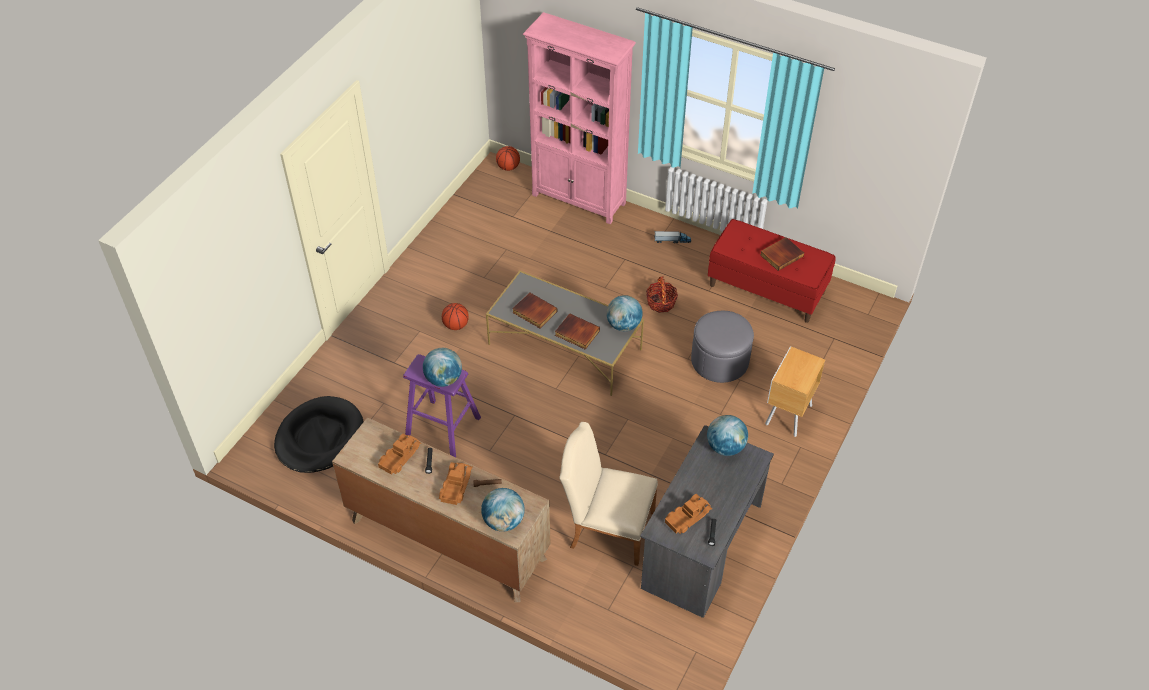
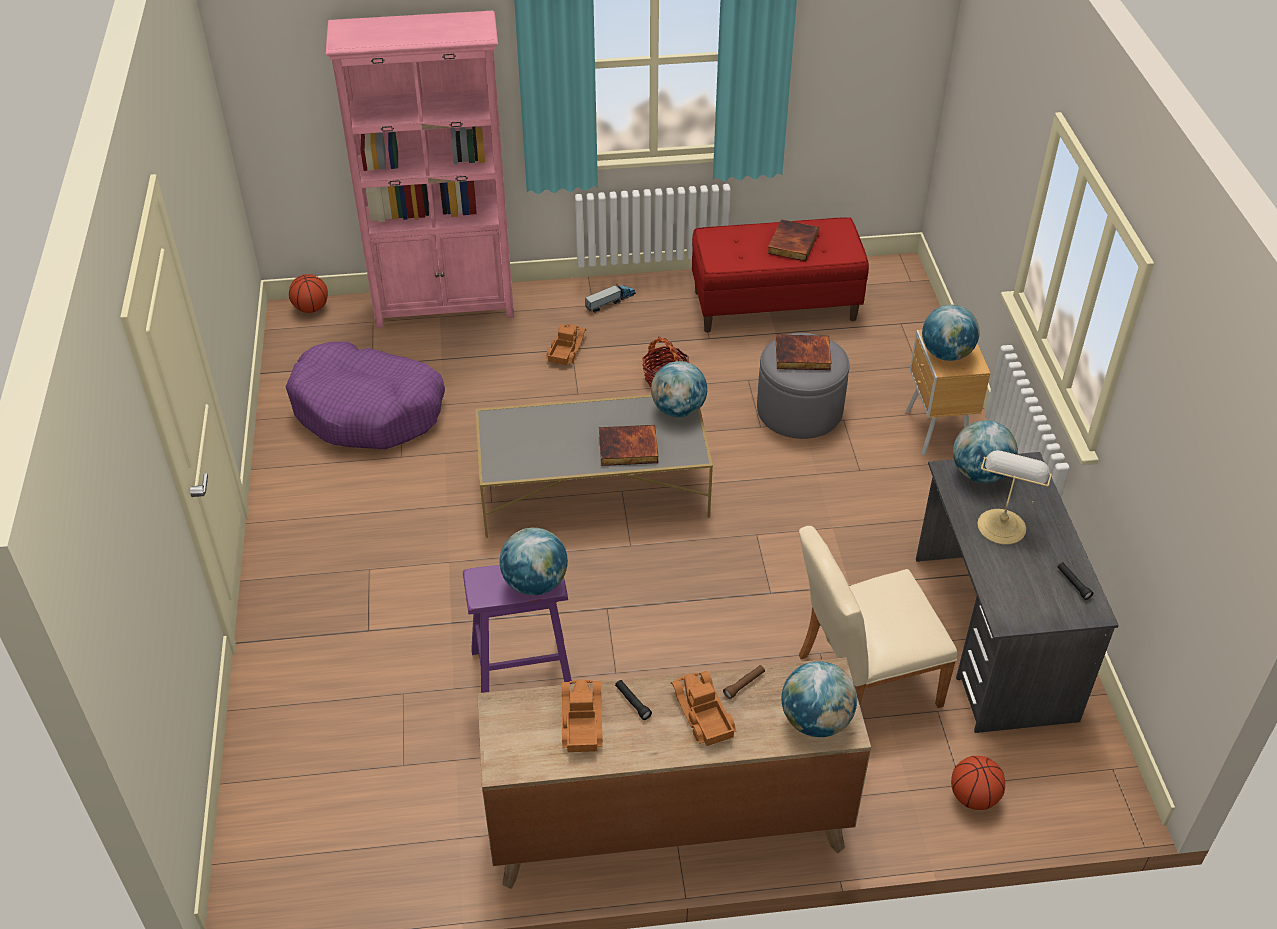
camera: 35 degrees left, 5 degrees down
black dog bed [274,396,363,473] -> none
basketball [442,303,469,330] -> basketball moved to [951,756,1005,810]
book [512,293,557,328] -> book moved to [776,334,831,370]
toy truck [665,494,712,534] -> toy truck moved to [546,324,586,365]
none -> purple dog bed [286,342,445,449]
none -> globe [922,304,980,361]
none -> table lamp [977,450,1052,545]

